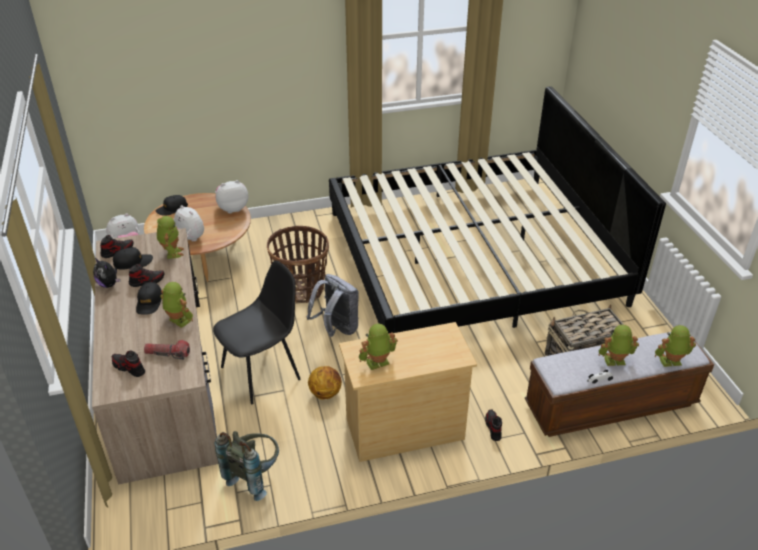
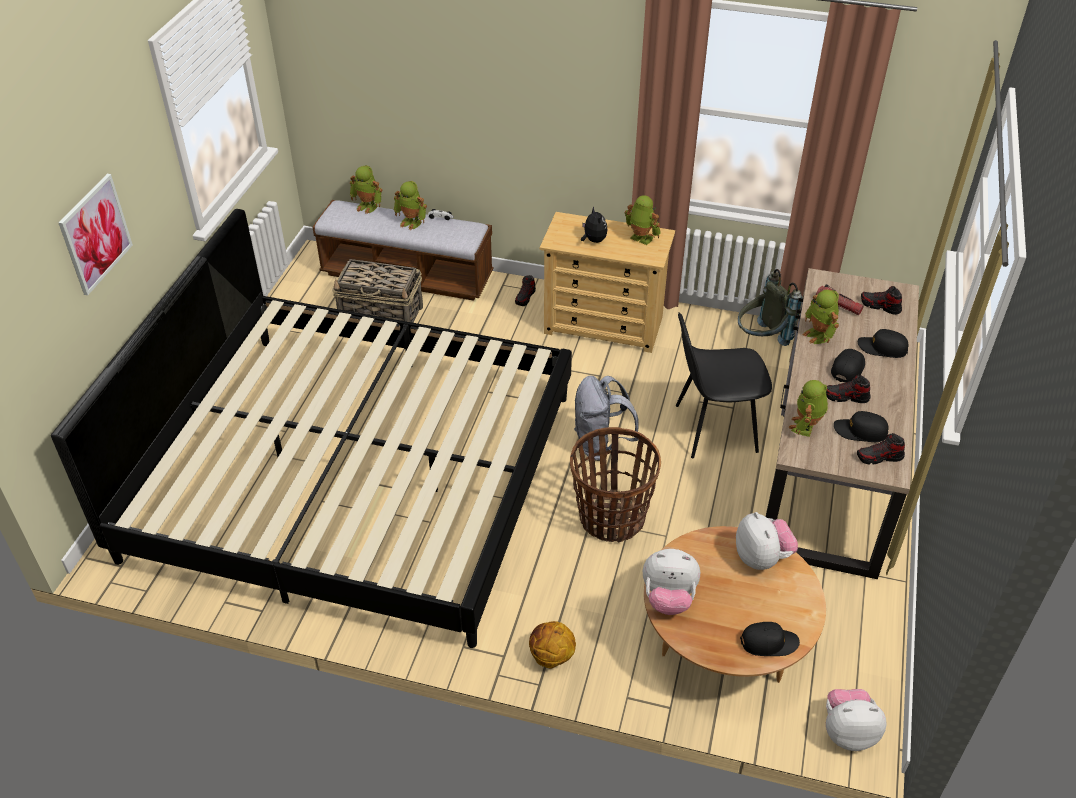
camera: 150 degrees left, 5 degrees up
plush toy [93,258,121,288] -> plush toy moved to [581,206,607,243]
shoe [112,351,145,377] -> shoe turned 150 degrees clockwise [861,286,902,315]
basketball [308,366,342,400] -> basketball moved to [529,621,576,668]
toy robot [359,324,398,370] -> toy robot turned 150 degrees counterclockwise [625,195,661,245]
none -> picture [58,174,133,295]
none -> black cap [858,329,909,358]

